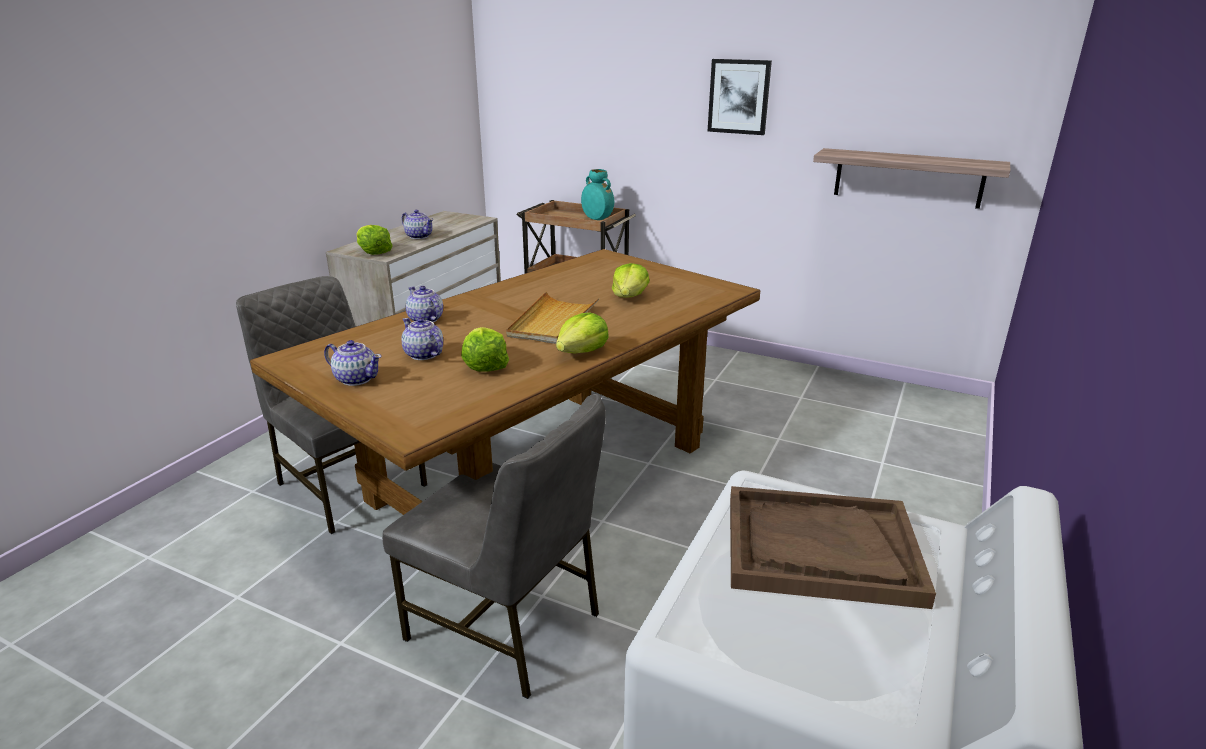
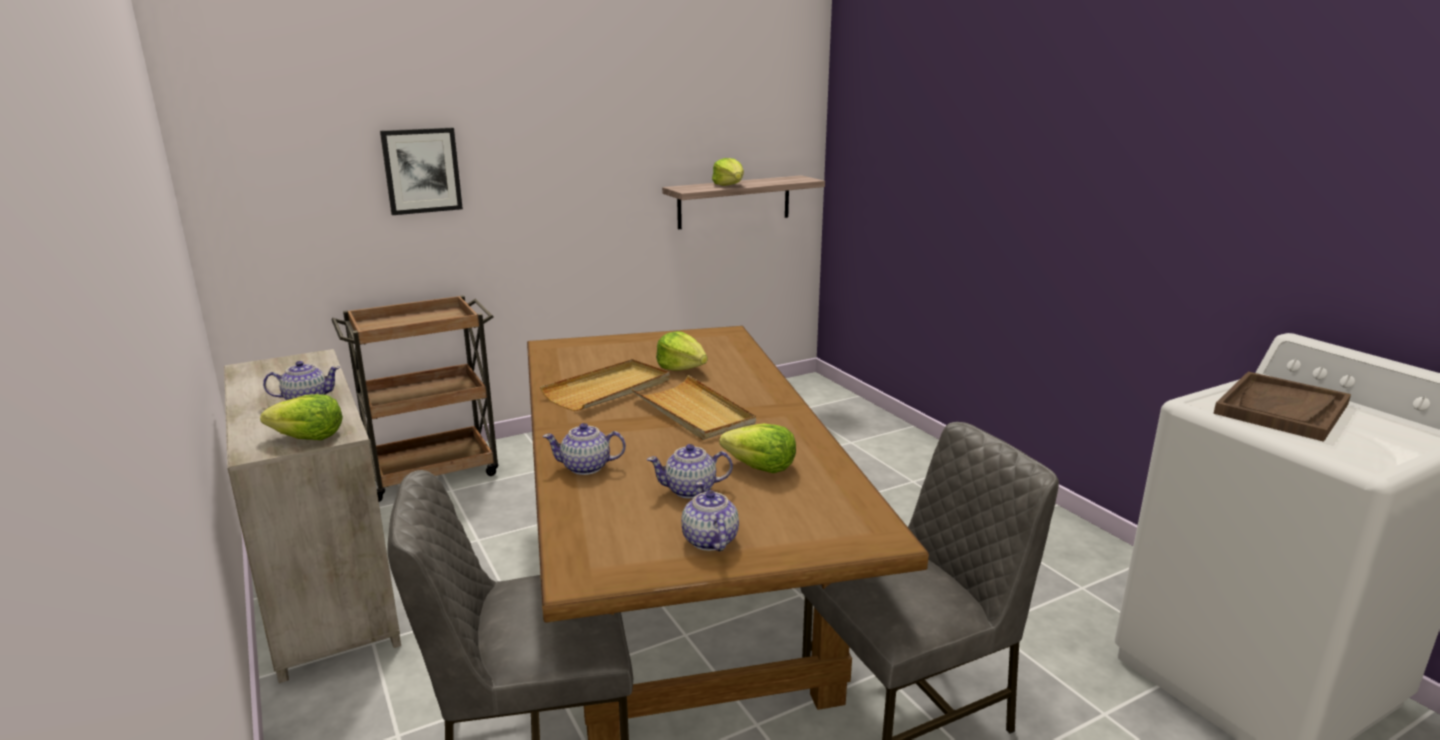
camera: 55 degrees left, 5 degrees down
teapot [324,340,382,386] -> teapot turned 75 degrees counterclockwise [681,482,739,551]
lettuce [556,313,609,354] -> lettuce moved to [712,158,744,186]
turquoise vase [581,169,614,220] -> none
picture [708,59,772,135] -> picture moved to [380,127,463,215]
none -> beige tray [540,359,670,411]

